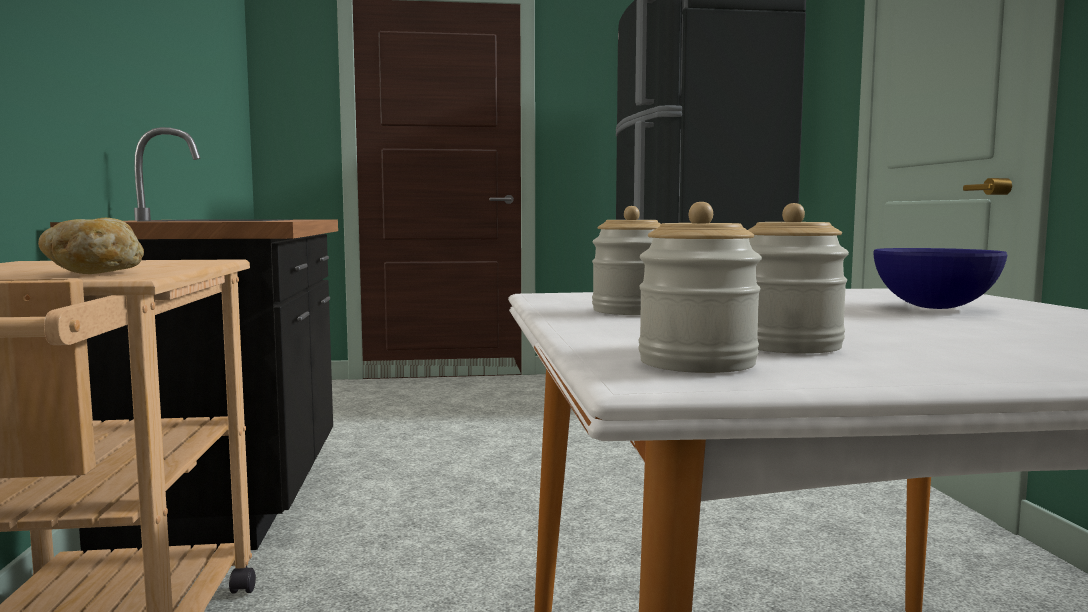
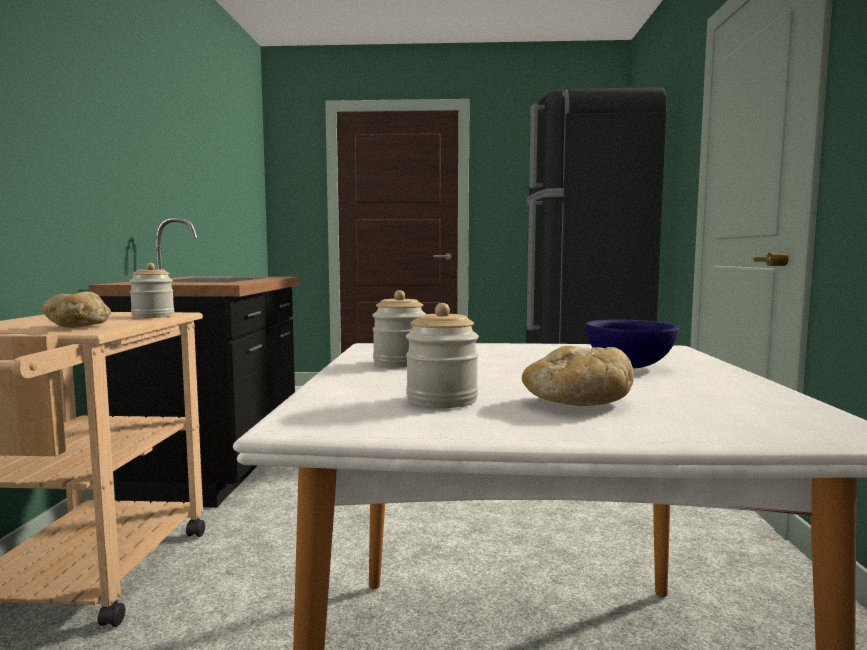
camera: 10 degrees right, 0 degrees up
jar [638,202,762,373] -> jar moved to [129,263,174,318]
none -> bread [522,346,634,406]

